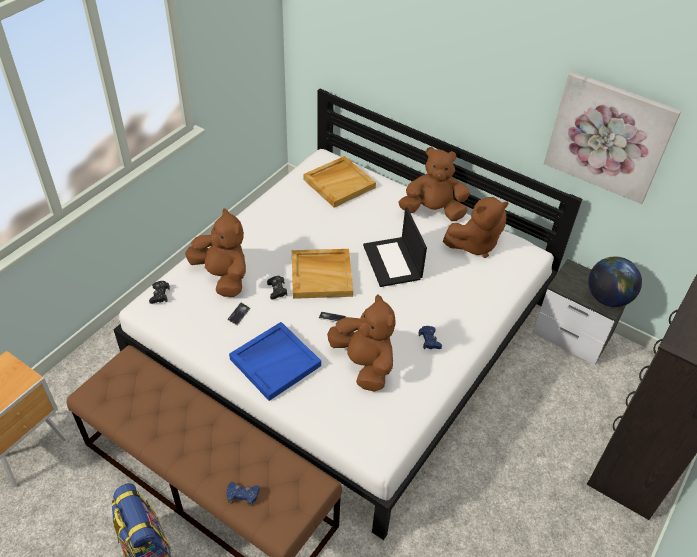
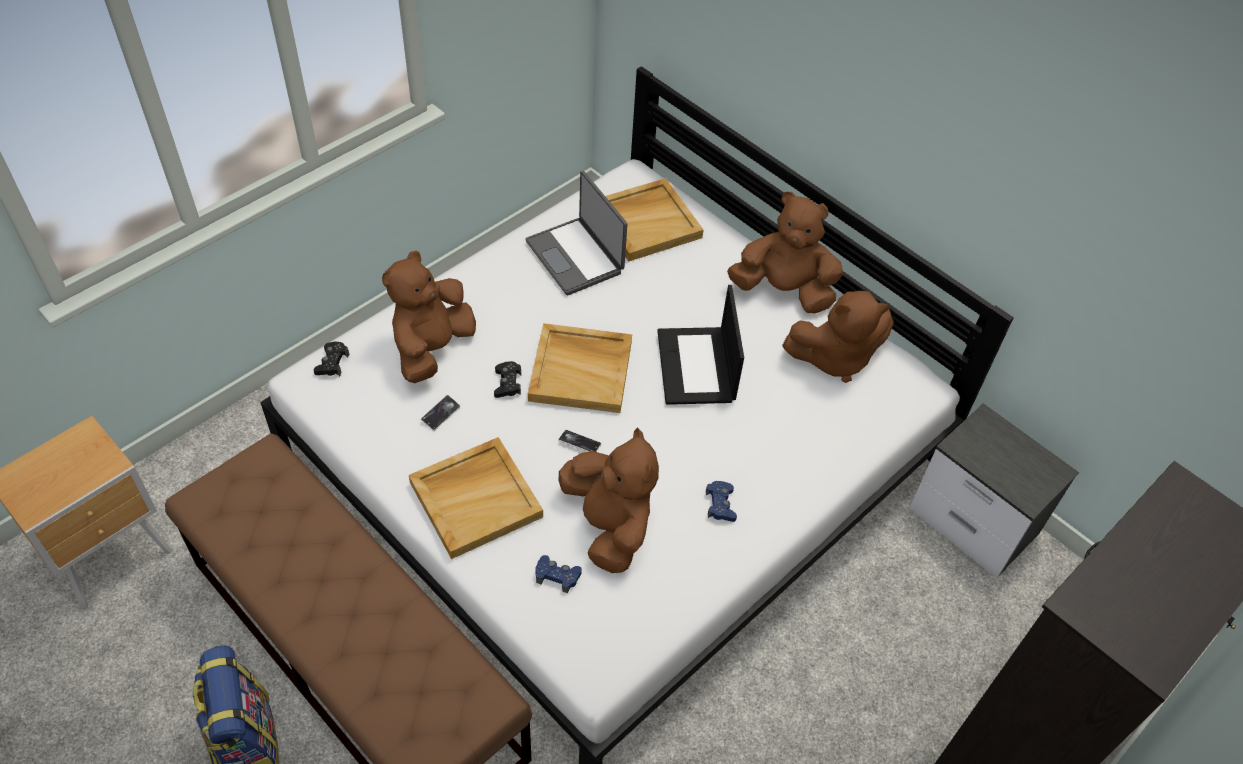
camera: 10 degrees right, 5 degrees up
brown plush toy [185,208,246,297] -> brown plush toy turned 120 degrees counterclockwise [382,251,476,383]
blue game controller [226,482,260,506] -> blue game controller moved to [535,555,582,593]
blue tray [229,322,321,401] -> beige tray [409,437,543,559]
picture [544,72,681,204] -> none
globe [588,256,642,307] -> none
none -> laptop [525,171,627,295]

